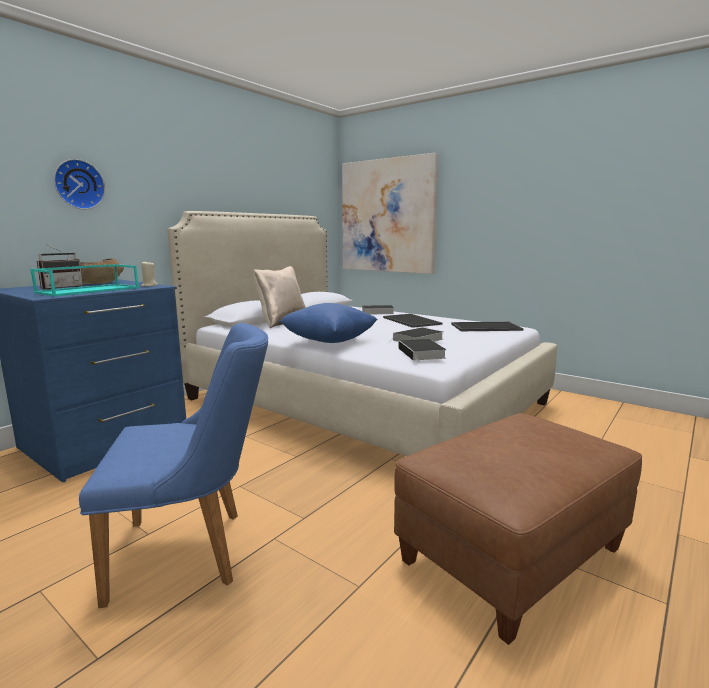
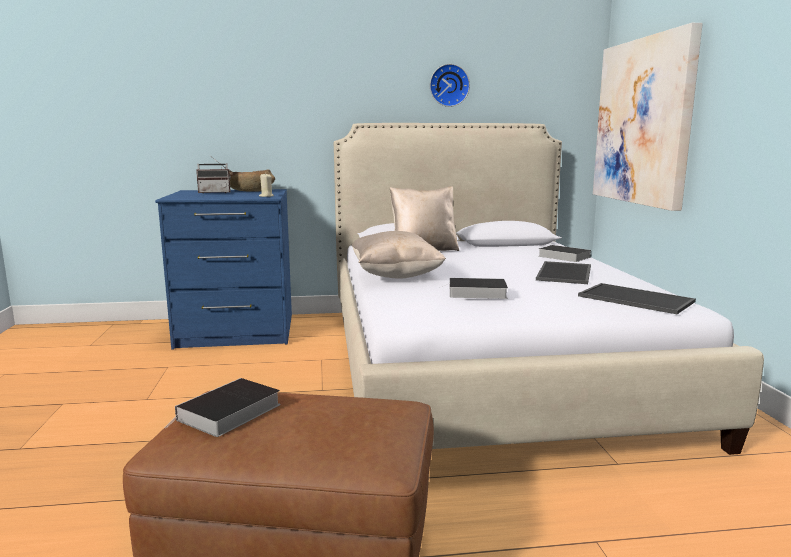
camera: 45 degrees right, 0 degrees up
turquoise tray [30,264,139,297] -> none
wall clock [54,159,105,209] -> wall clock moved to [430,64,470,107]
blue chair [79,323,268,608] -> none
blue pillow [280,303,378,343] -> beige pillow [351,231,446,278]
book [398,339,447,363] -> book moved to [164,378,280,437]

